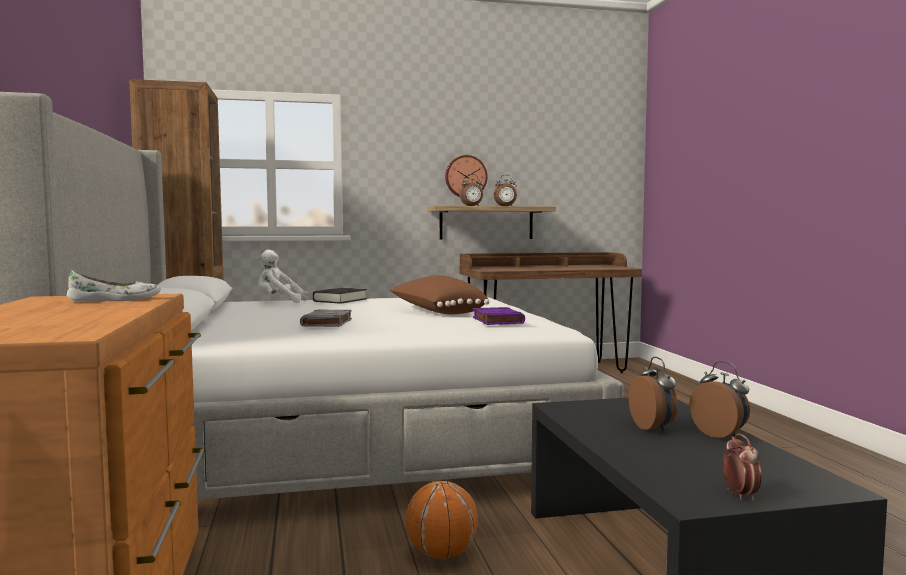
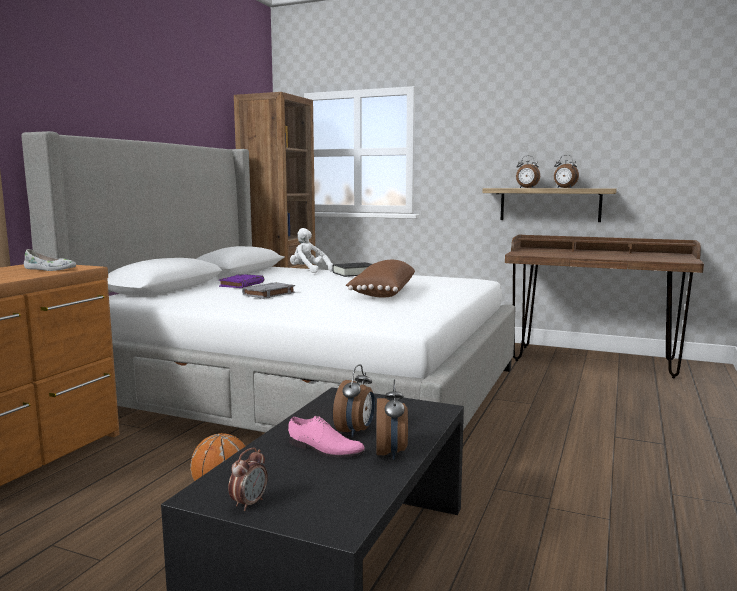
camera: 35 degrees right, 5 degrees up
wall clock [445,155,488,197] -> none
purple book [473,307,525,325] -> purple book moved to [219,274,264,288]
none -> pink shoe [288,416,366,457]

